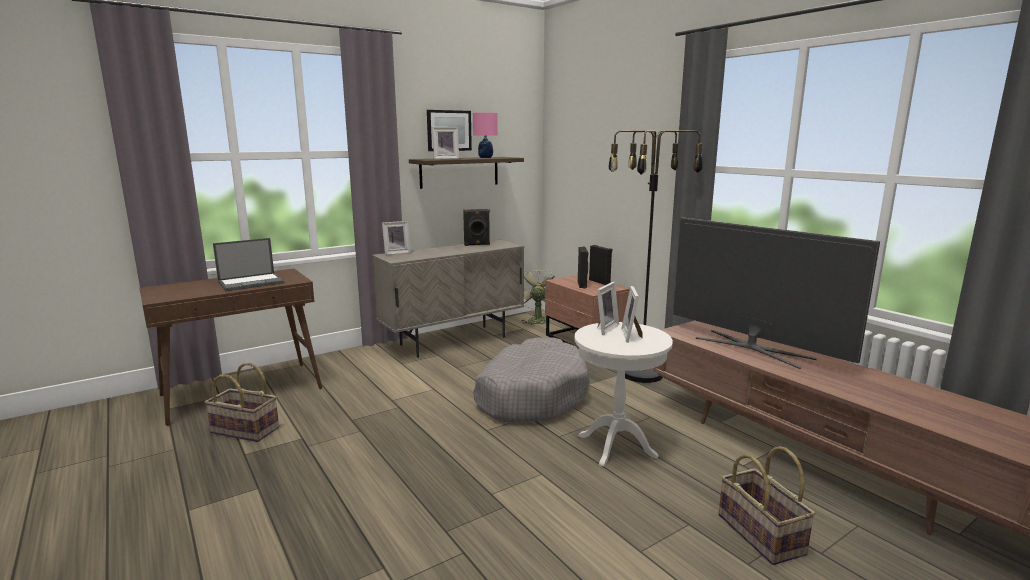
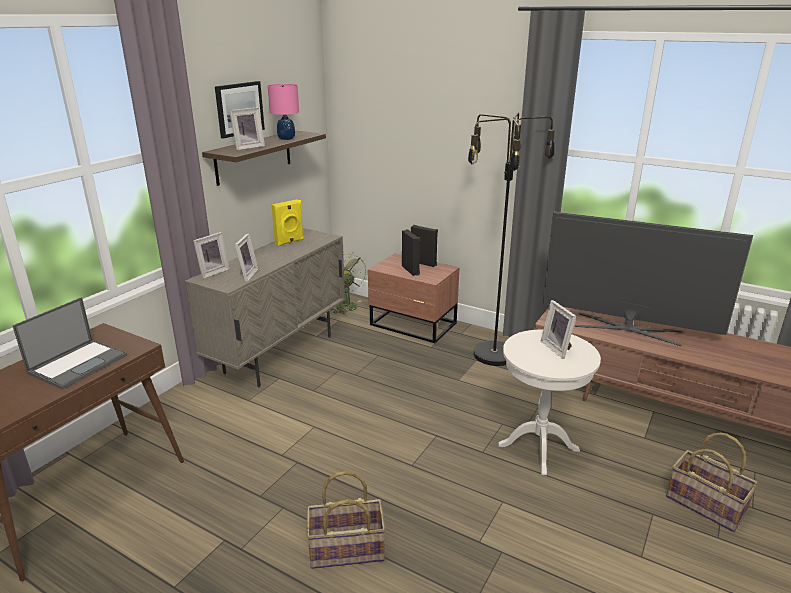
camera: 25 degrees left, 10 degrees up
basket [205,363,279,442] -> basket moved to [307,471,386,569]
black speaker [463,209,490,246] -> yellow speaker [271,199,304,246]
grey dog bed [473,337,590,422] -> none
picture frame [597,282,619,335] -> picture frame moved to [235,233,258,282]

